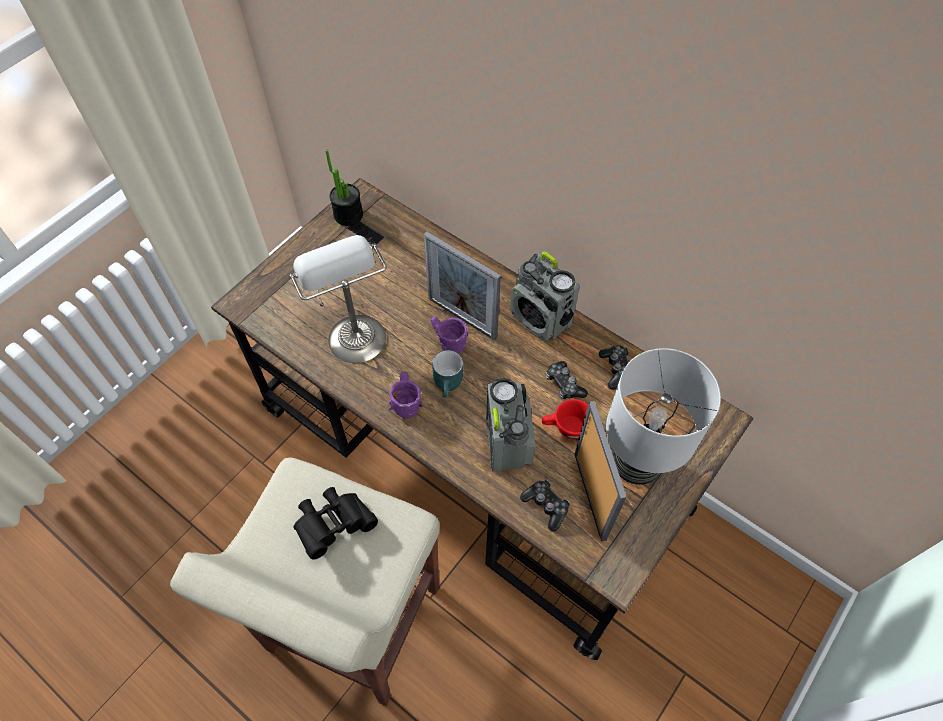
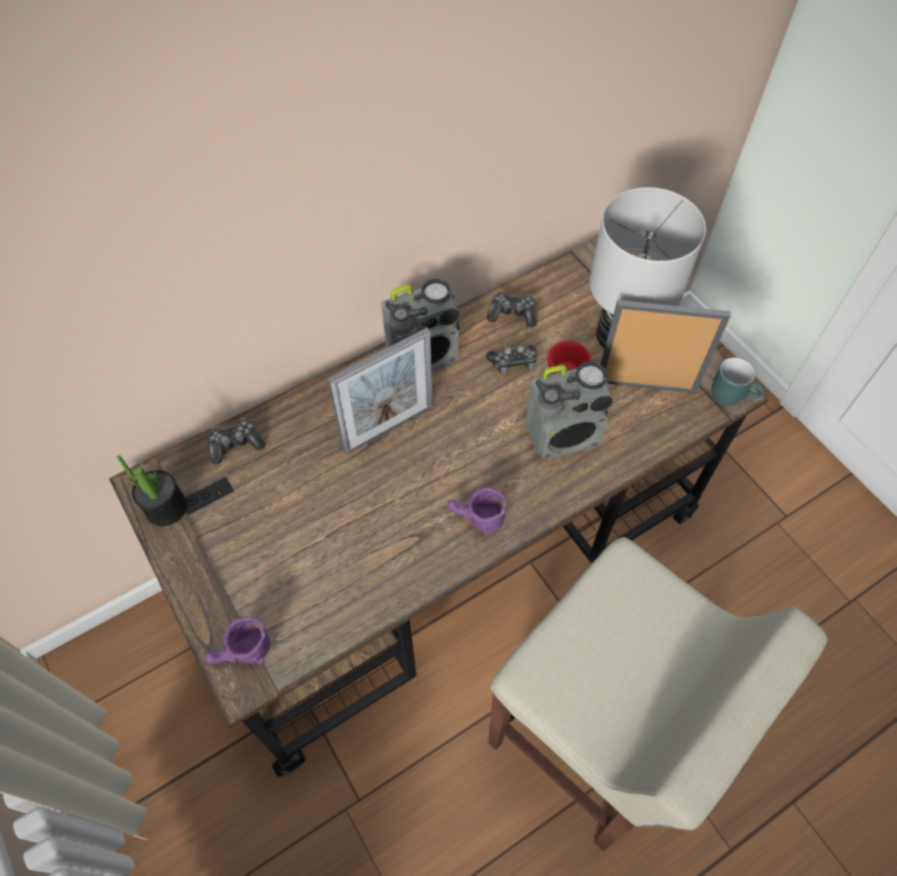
camera: 70 degrees left, 0 degrees up
white table lamp [289,235,387,363] -> none
black binoculars [293,487,378,560] -> none
purple mug [431,316,468,353] -> purple mug moved to [205,616,270,664]
turquoise mug [432,350,463,398] -> turquoise mug moved to [712,357,764,405]
radio [486,378,535,472] -> radio turned 150 degrees clockwise [525,361,613,459]
game controller [520,480,570,532] -> game controller moved to [208,418,265,464]

